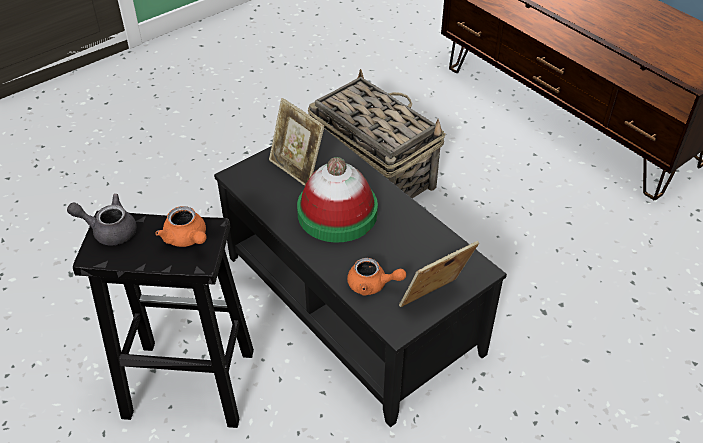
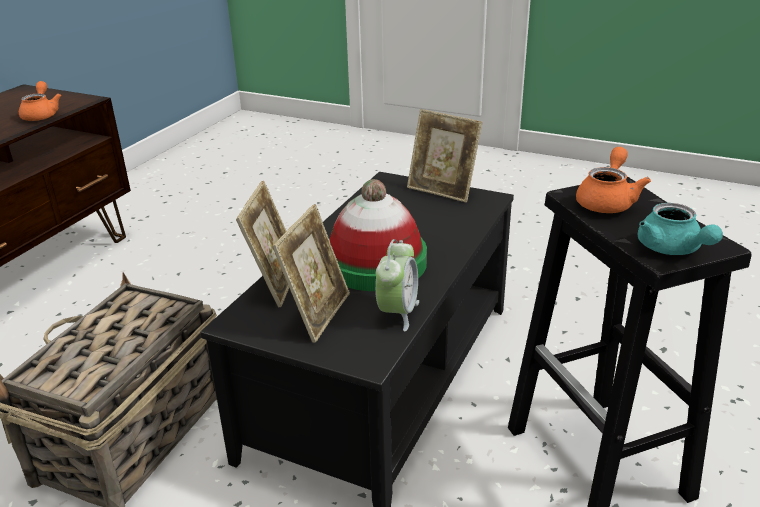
camera: 115 degrees left, 15 degrees down
grey teapot [67,194,137,246] -> turquoise teapot [638,203,723,255]
orange teapot [347,258,406,296] -> orange teapot moved to [19,81,61,121]
none -> picture frame [236,181,289,307]
none -> alarm clock [375,239,419,332]

